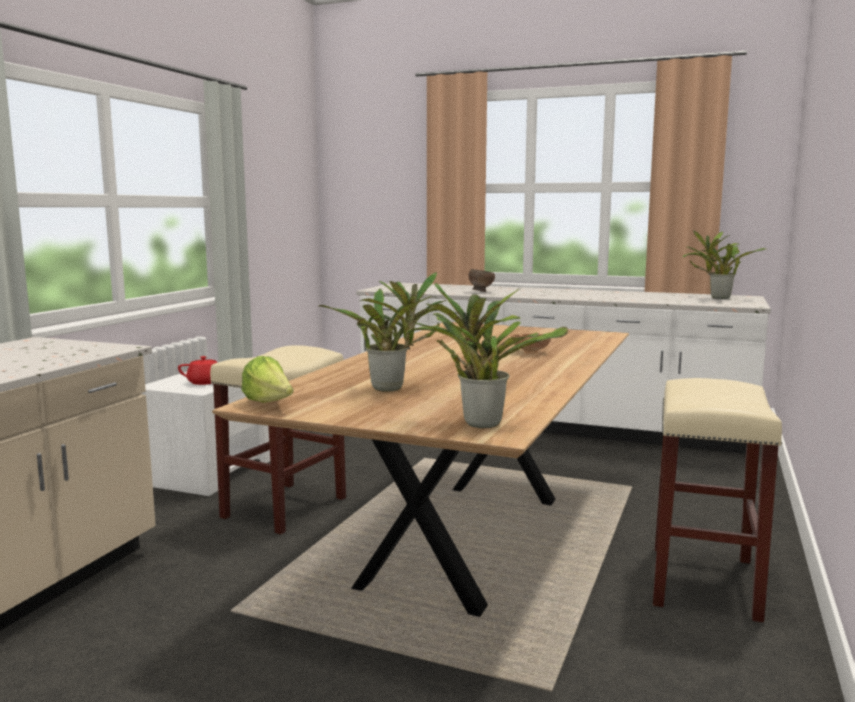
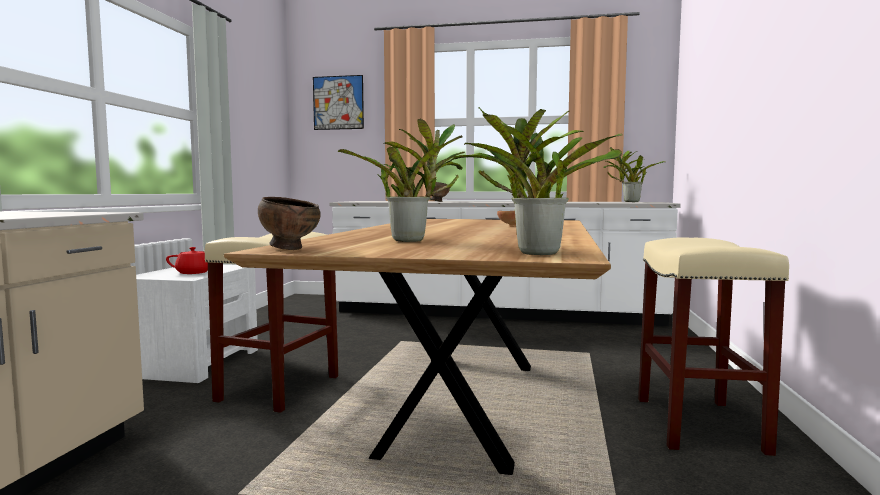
camera: 10 degrees left, 5 degrees down
lettuce [241,356,294,403] -> brown bowl [258,197,321,250]
none -> picture [313,75,364,130]

